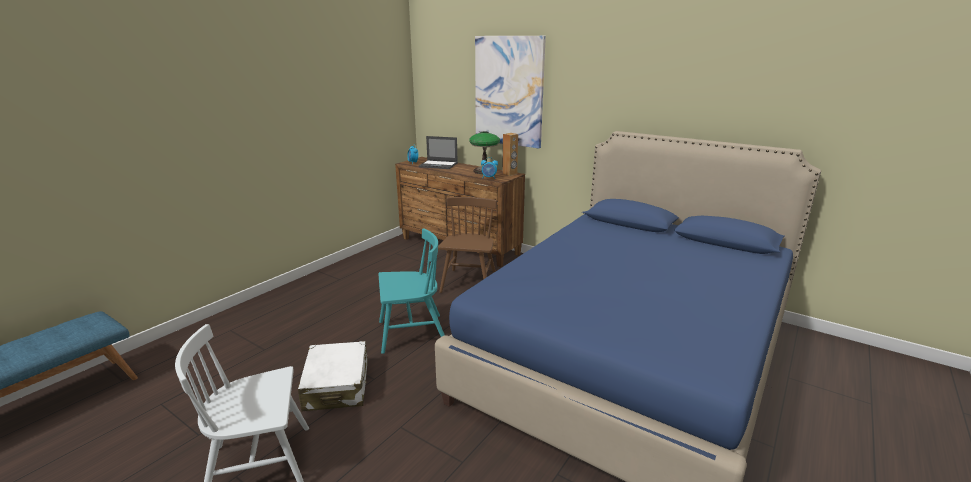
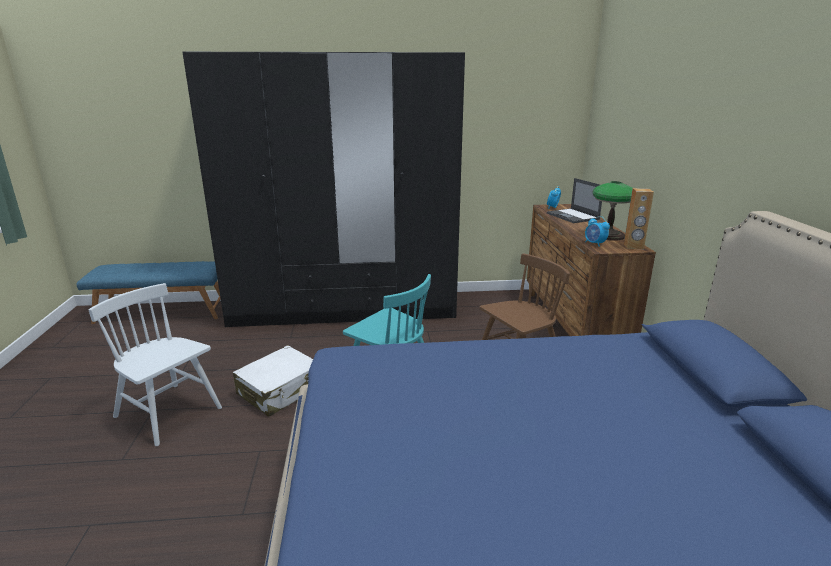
camera: 50 degrees right, 0 degrees up
picture [475,36,546,148] -> none
none -> black wardrobe [182,51,465,327]

